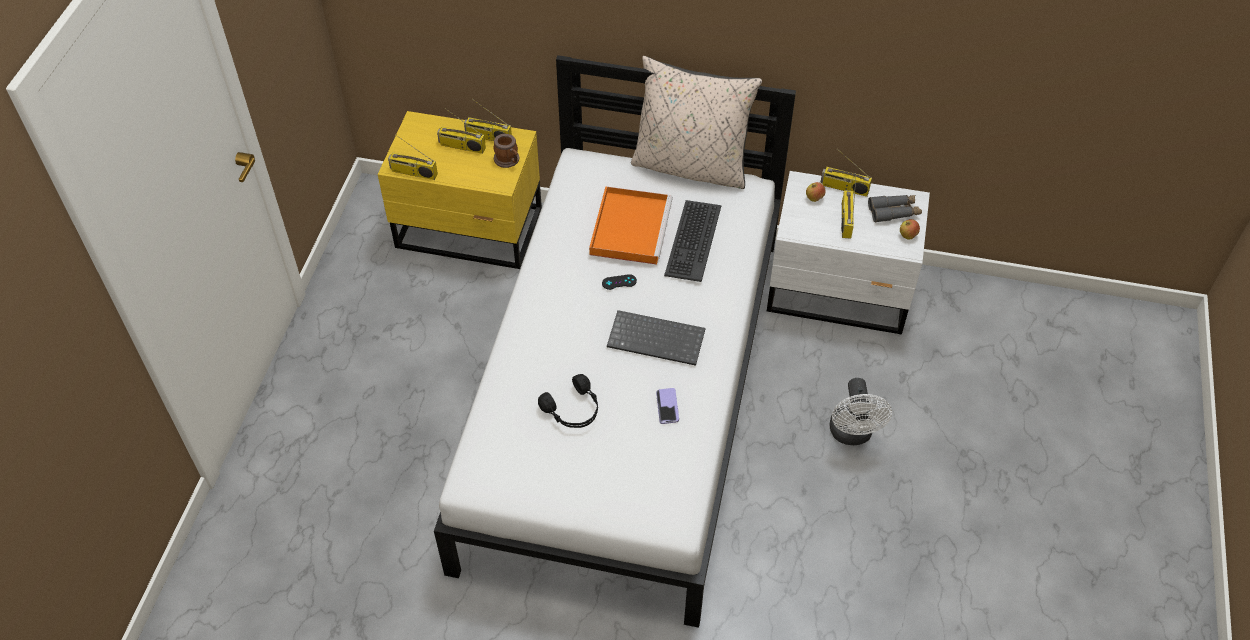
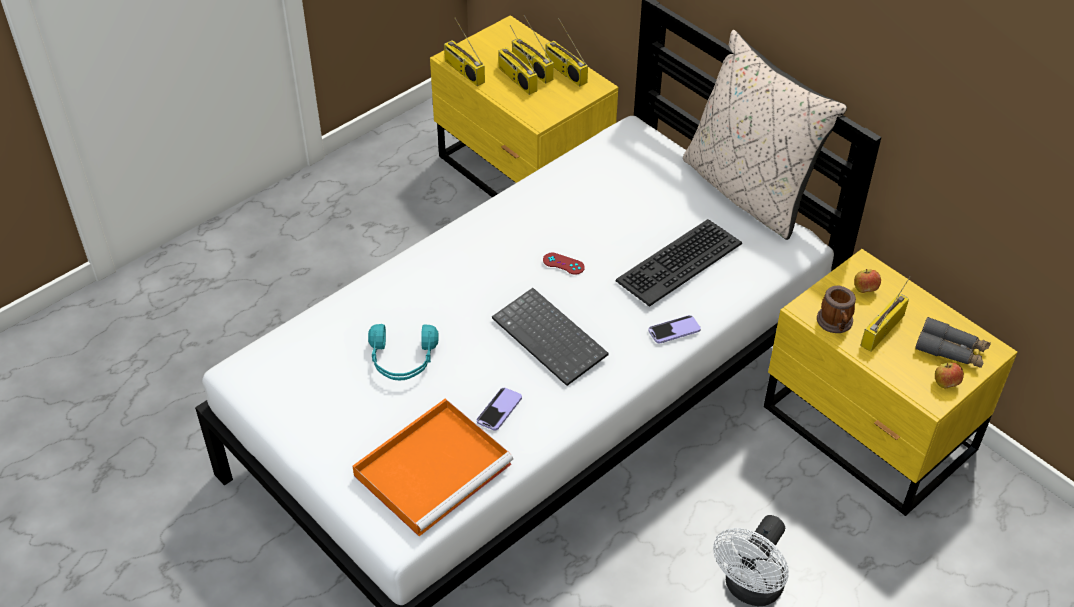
camera: 35 degrees right, 5 degrees down
mug [494,134,519,168] -> mug moved to [817,286,856,333]
black headphones [538,374,598,428] -> turquoise headphones [368,324,439,380]
orange tray [589,187,673,265] -> orange tray moved to [352,399,513,536]
black game controller [602,274,637,290] -> red game controller [543,253,585,275]
white nightstand [767,171,930,335] -> yellow nightstand [764,249,1017,516]
radio [820,149,872,197] -> radio moved to [498,25,537,95]
none -> phone [648,315,701,344]

